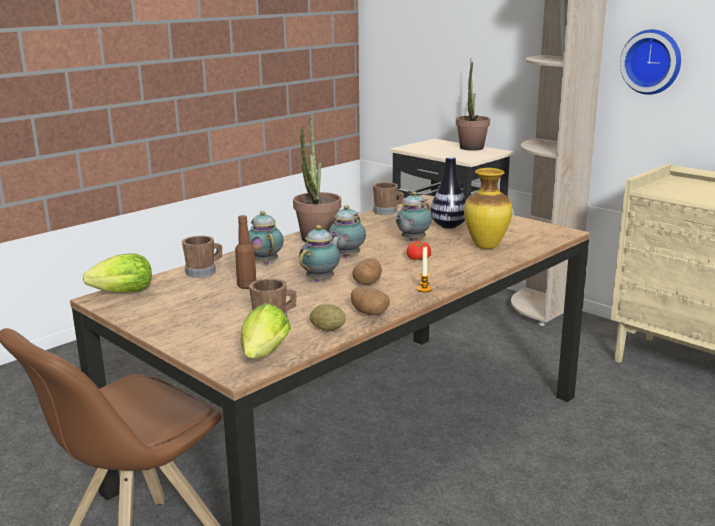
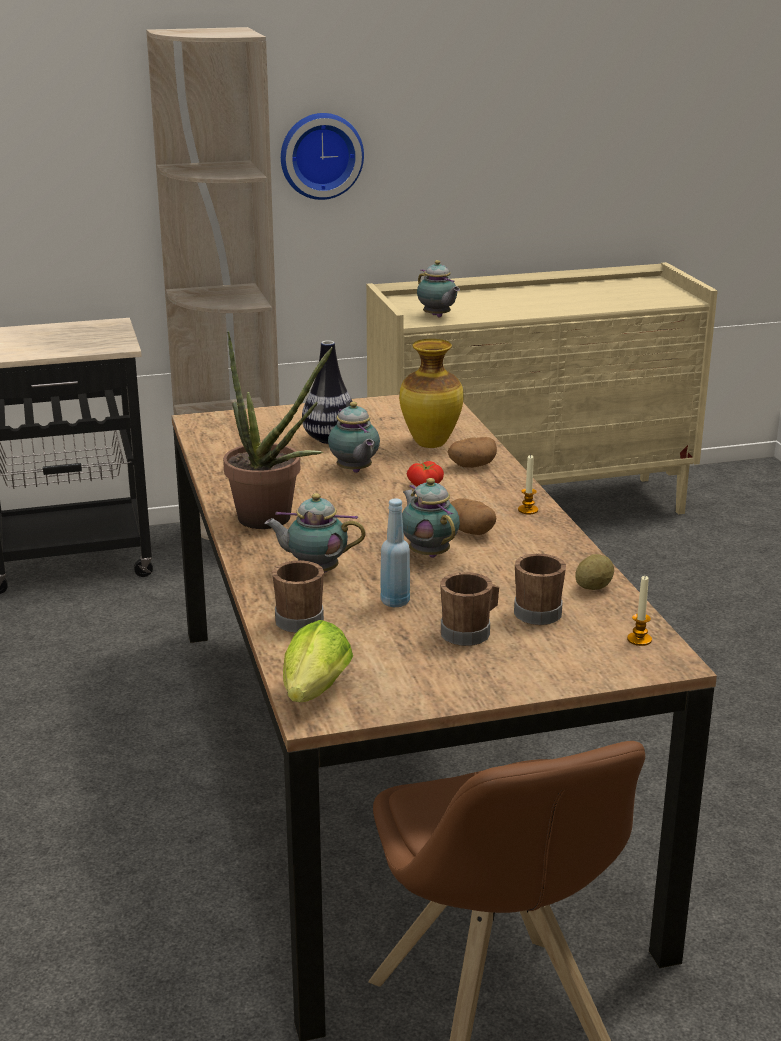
camera: 60 degrees left, 5 degrees up
brown bottle [235,215,257,289] -> blue bottle [380,498,410,607]
lettuce [241,303,291,359] -> candle [627,576,652,646]
teapot [328,205,366,258] -> teapot moved to [417,260,460,317]
potato [351,287,390,315] -> potato moved to [448,437,497,468]
brown mug [373,182,404,215] -> brown mug moved to [440,572,499,646]
potted plant [456,59,490,151] -> none

